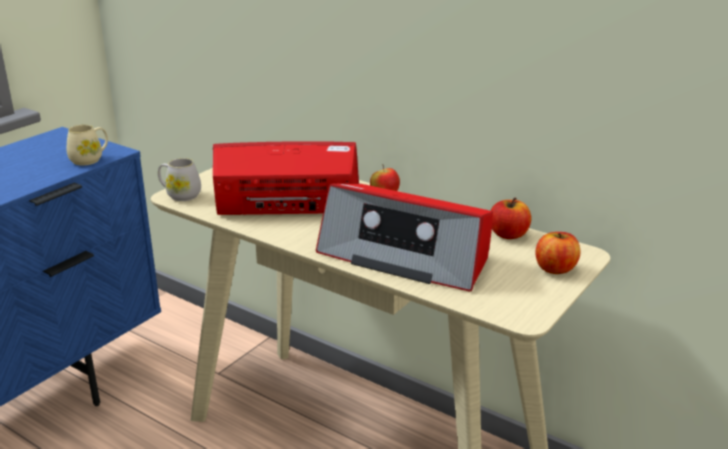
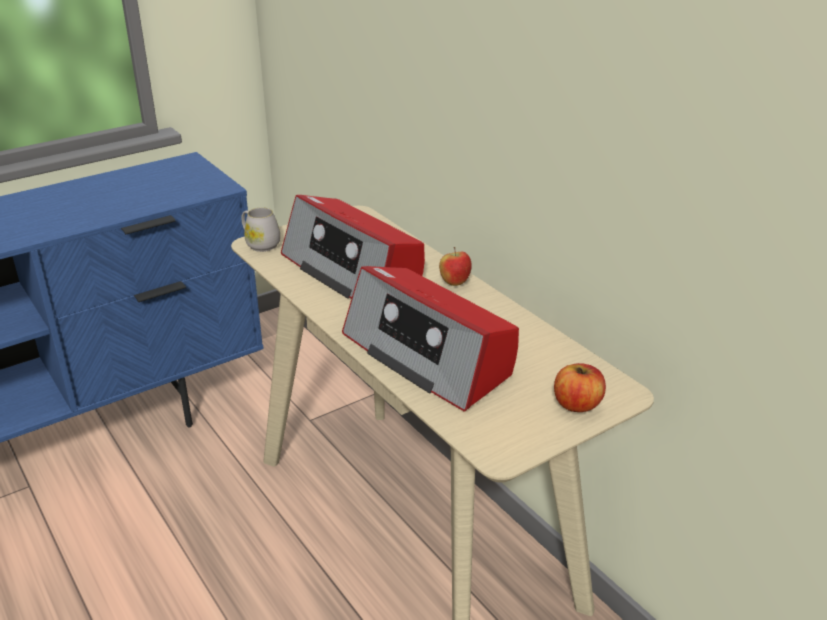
camera: 20 degrees right, 5 degrees up
beige mug [66,125,108,166] -> none
radio [213,141,359,215] -> radio turned 150 degrees counterclockwise [281,195,425,299]
apple [491,198,531,239] -> none

